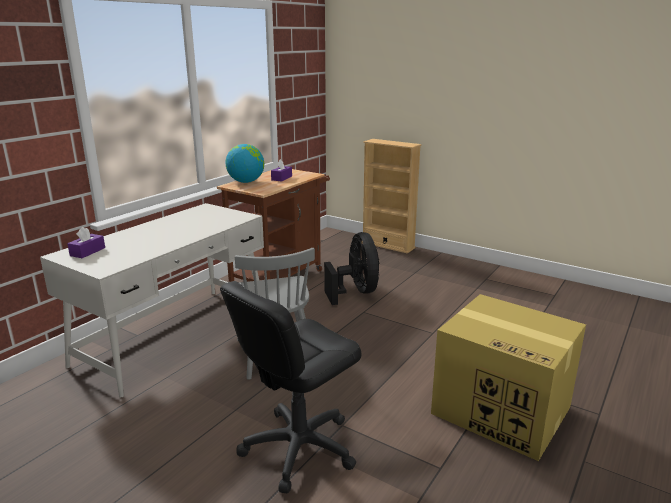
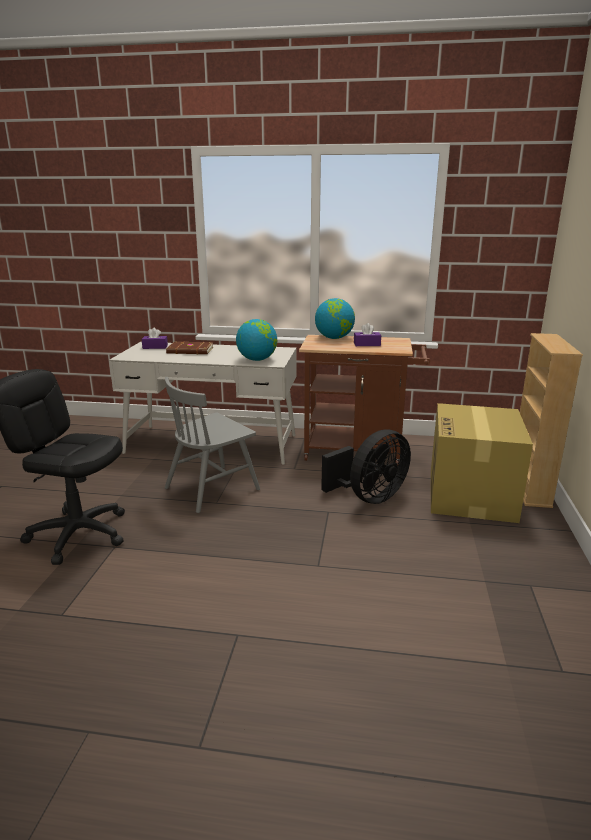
camera: 65 degrees right, 0 degrees up
cardboard box [431,294,586,461] -> cardboard box moved to [431,403,533,523]
none -> brown book [166,341,213,354]
none -> globe [236,319,277,361]

